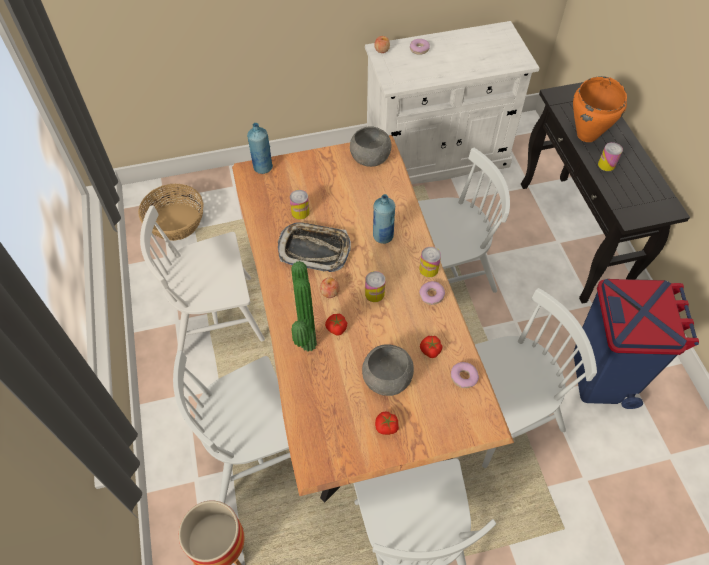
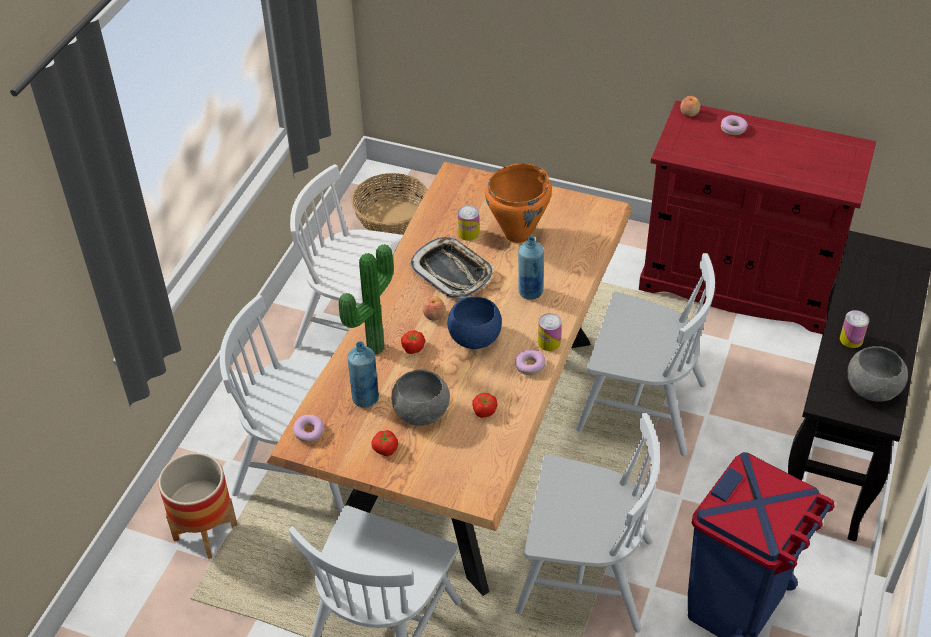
camera: 35 degrees right, 10 degrees down
blue bottle [247,123,273,174] -> blue bottle moved to [348,341,379,408]
grey bowl [350,126,391,167] -> grey bowl moved to [848,346,908,402]
white cabinet [365,21,539,184] -> red cabinet [639,100,876,334]
can [365,271,385,302] -> blue bowl [448,297,502,349]
donut [451,362,479,388] -> donut moved to [293,415,324,443]
orange cooking pot [573,76,627,142] -> orange cooking pot moved to [485,163,552,243]

